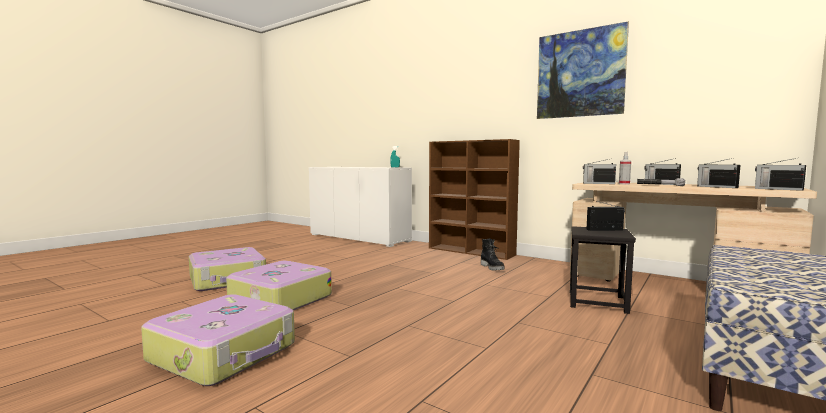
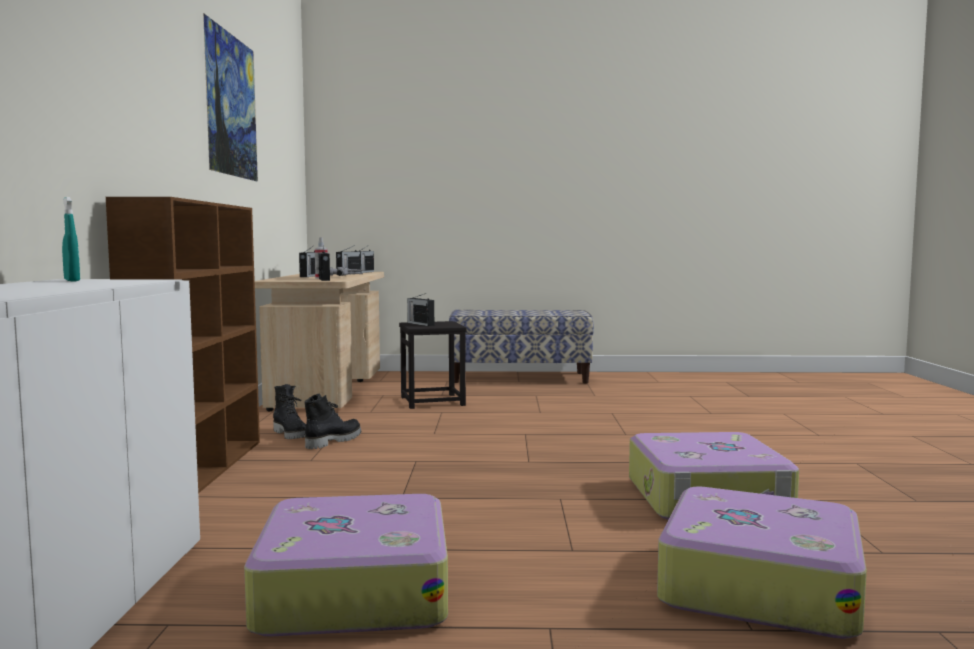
camera: 125 degrees left, 0 degrees up
suitcase [141,294,295,386] -> suitcase moved to [244,494,448,637]
none -> black boot [273,384,306,439]

